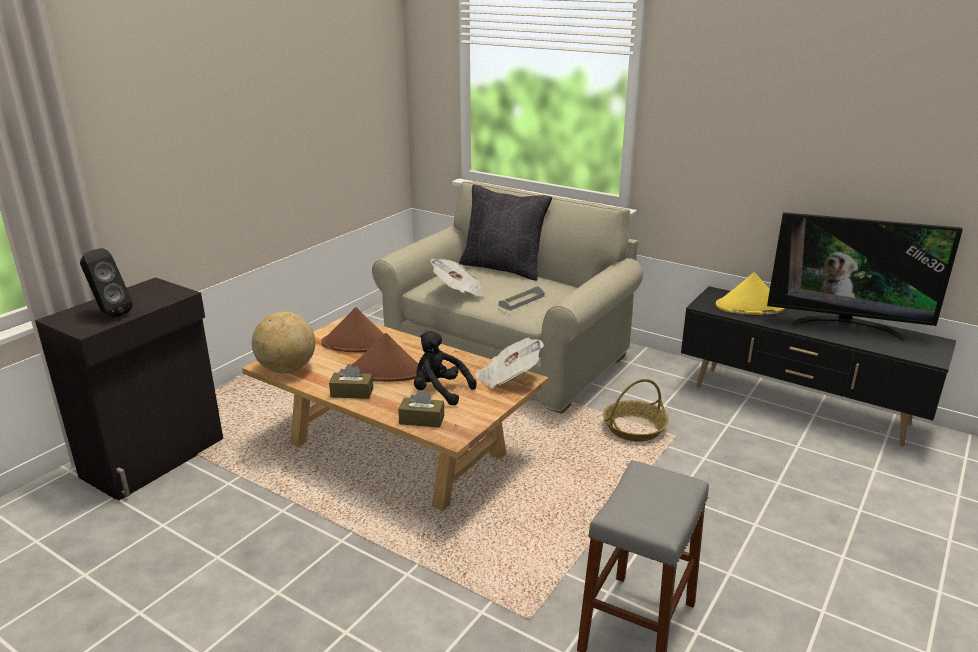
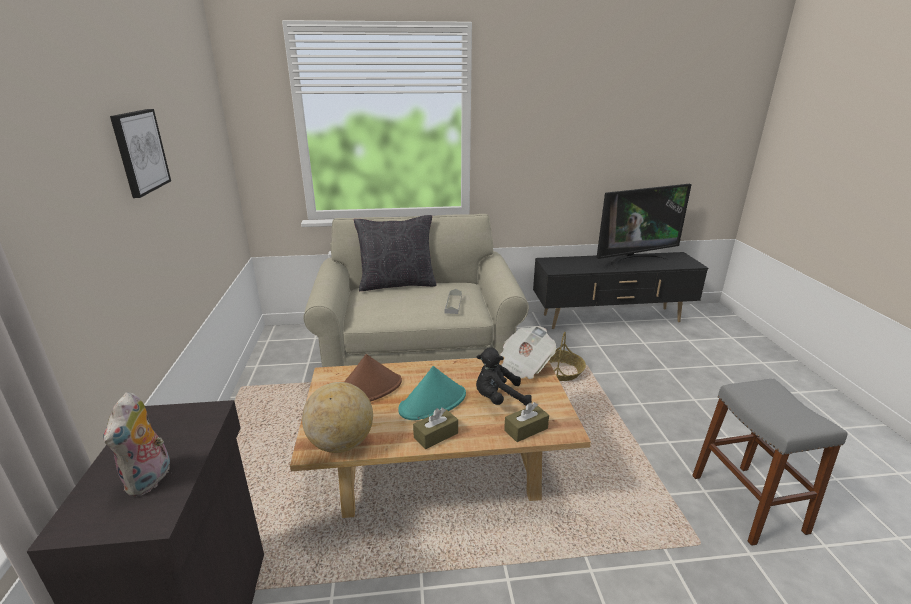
camera: 40 degrees left, 0 degrees up
black speaker [80,248,133,318] -> plush toy [103,392,170,496]
brown hat [351,333,419,382] -> turquoise hat [398,366,466,420]
newspaper [430,259,484,297] -> none
yellow hat [715,272,785,315] -> none
none -> picture [110,109,171,198]

